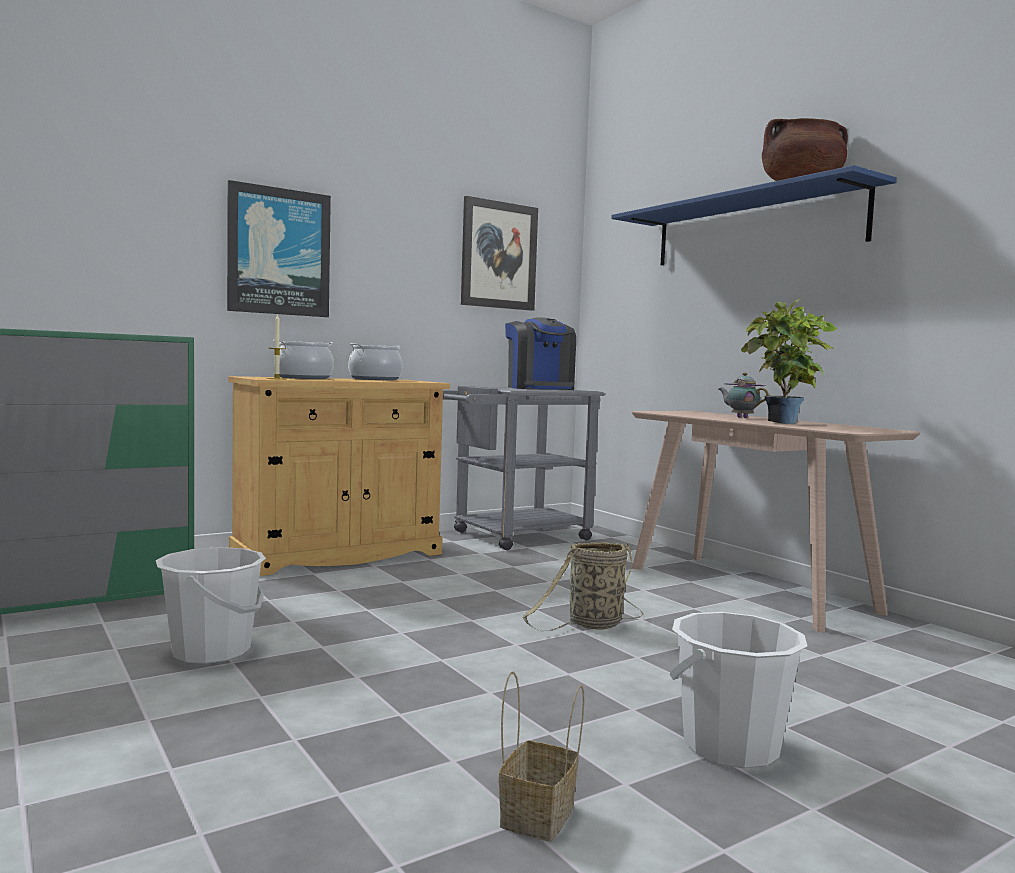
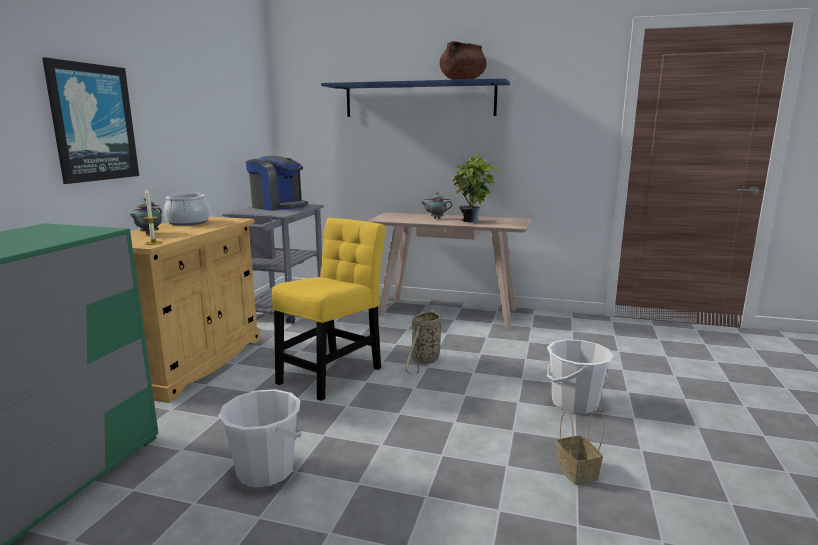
camera: 40 degrees left, 10 degrees up
cooking pot [273,340,335,379] -> teapot [130,198,162,235]
picture [461,196,538,311] -> none
none -> yellow chair [272,218,386,401]

